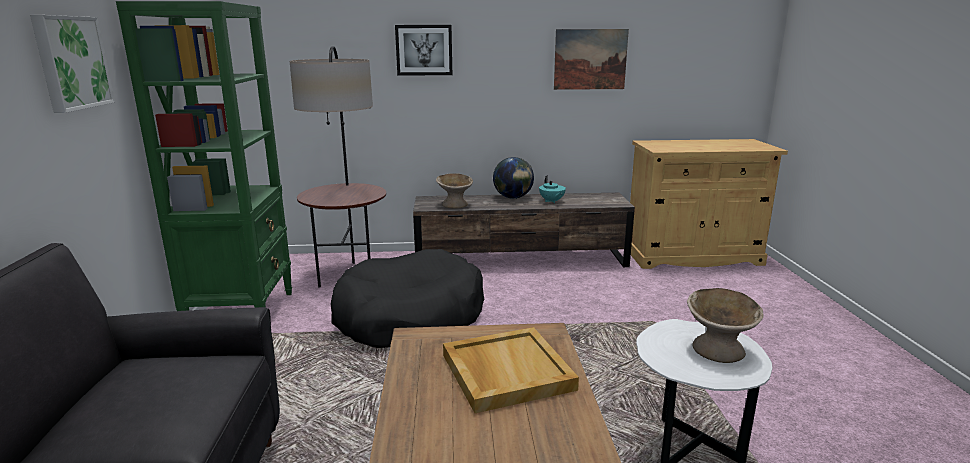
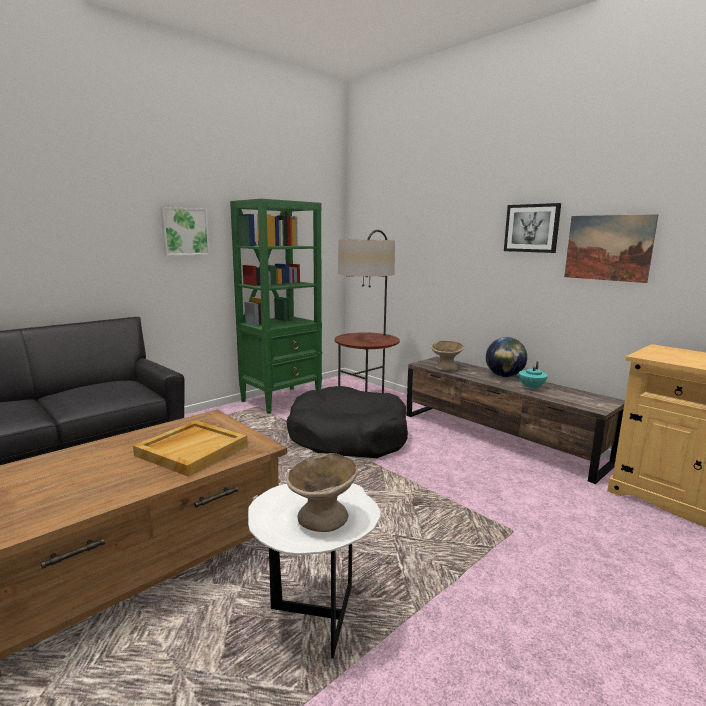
camera: 50 degrees right, 5 degrees down
picture [395,25,452,76] -> picture moved to [504,203,561,253]

